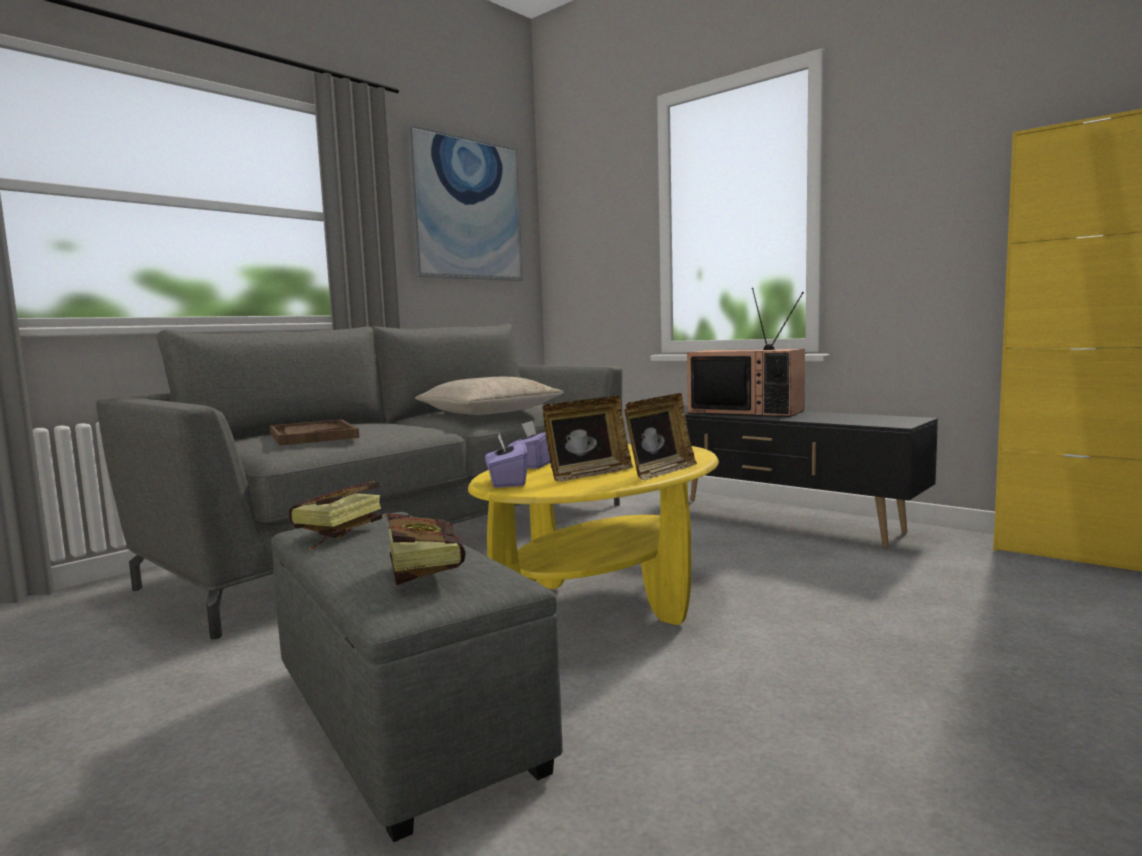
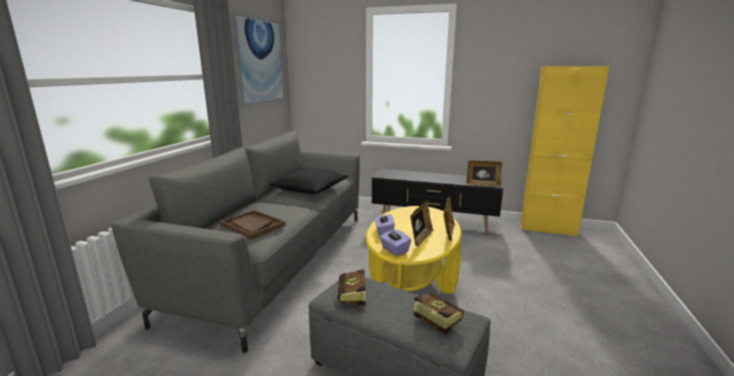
camera: 25 degrees left, 10 degrees up
beige pillow [415,377,564,415] -> black pillow [269,168,348,194]
television [687,288,805,417] -> none
none -> picture frame [467,160,502,187]

